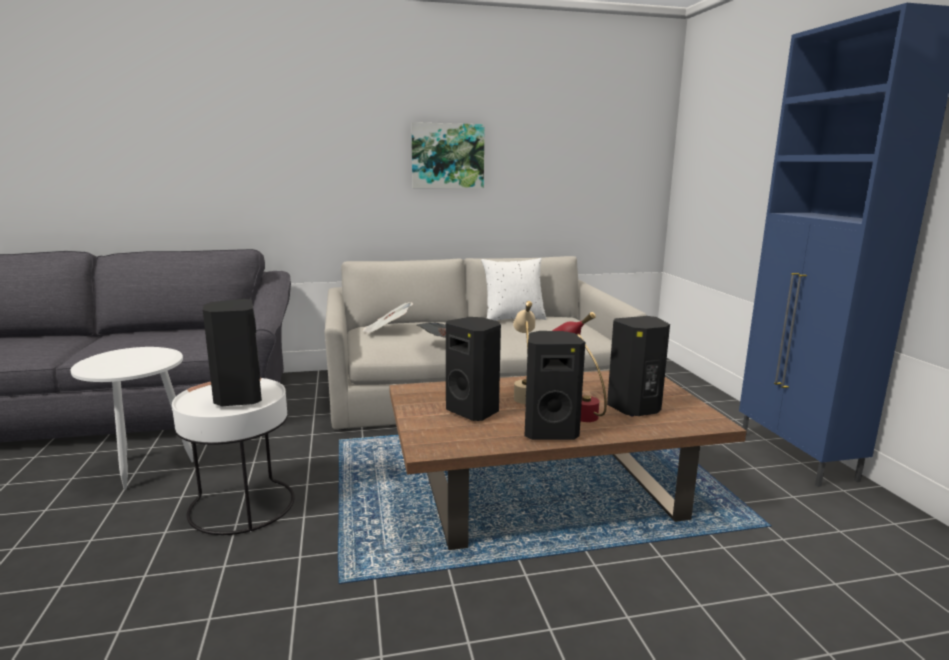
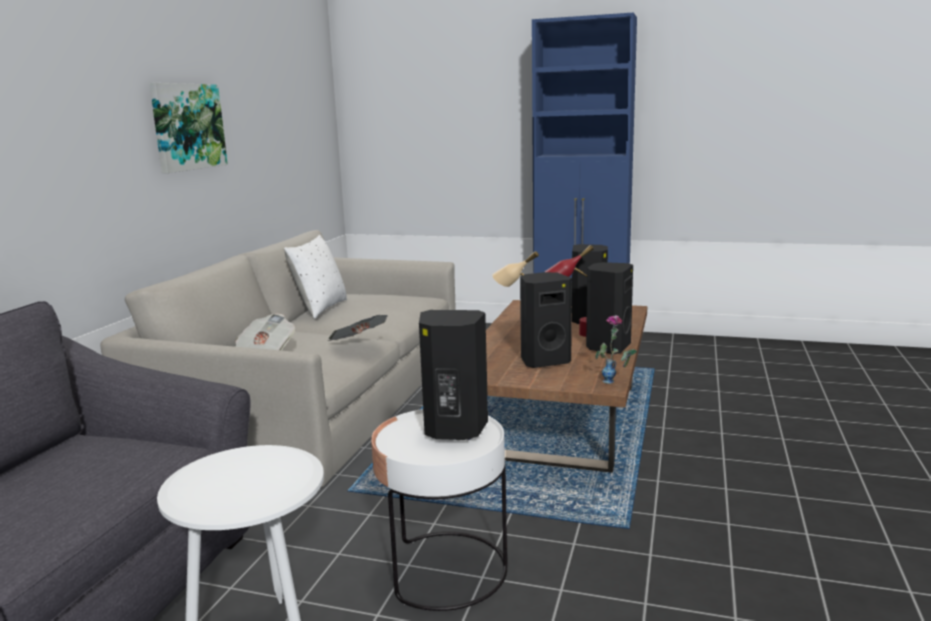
camera: 60 degrees left, 0 degrees up
none -> vase [595,315,637,384]

